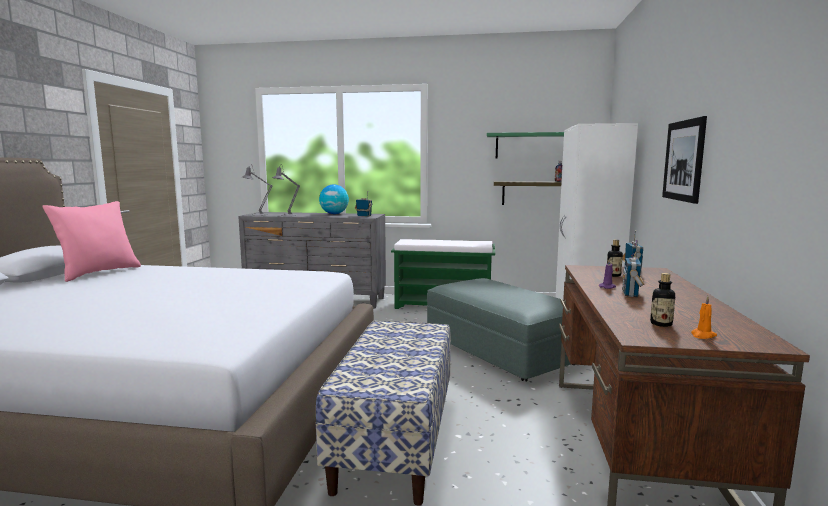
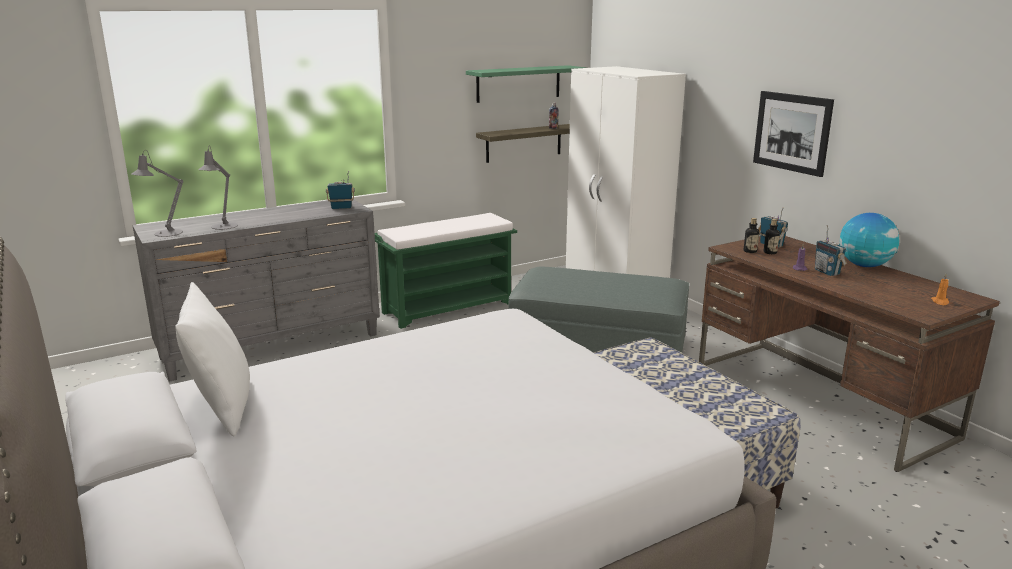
camera: 40 degrees left, 10 degrees up
pink pillow [43,201,141,282] -> white pillow [175,282,250,436]
globe [319,185,349,214] -> globe moved to [839,213,900,267]
bottle [650,273,675,327] -> bottle moved to [744,218,759,253]

